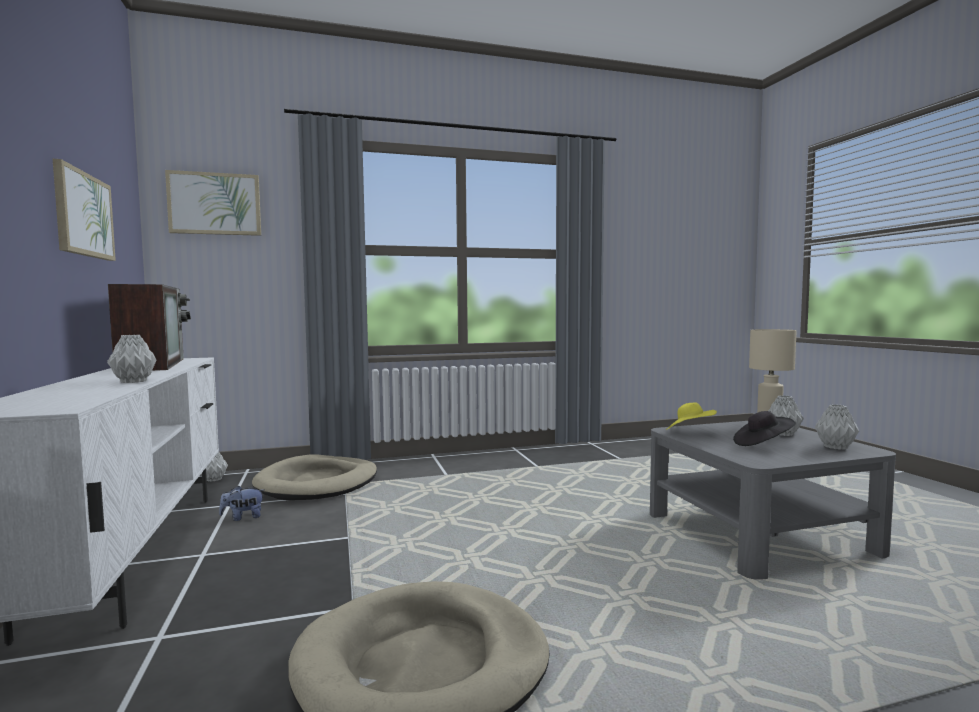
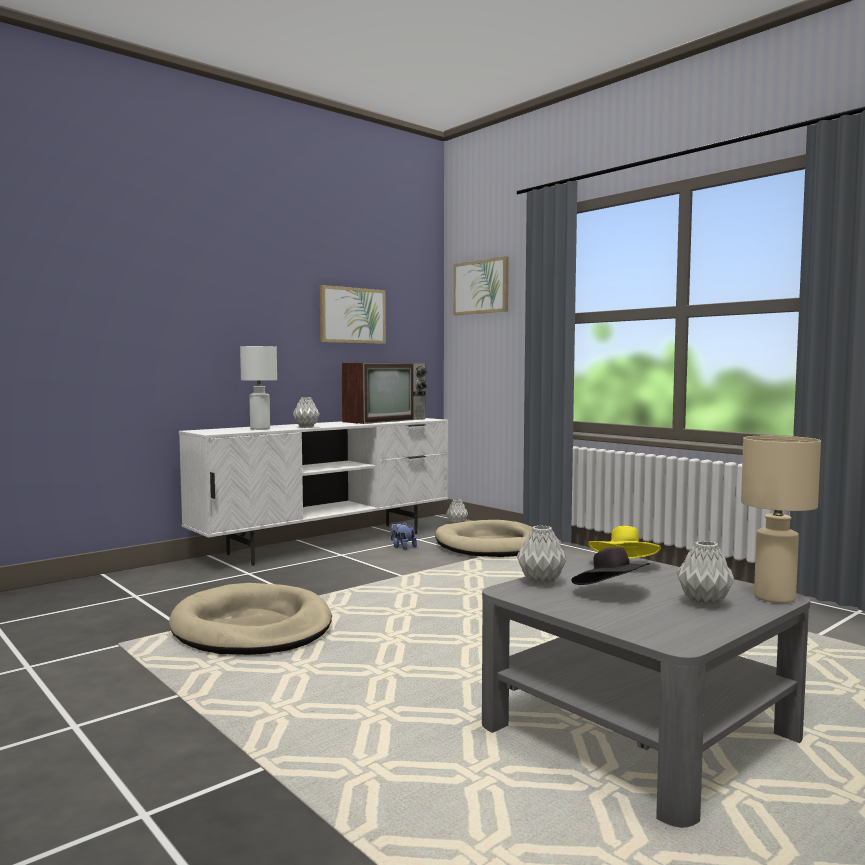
camera: 65 degrees right, 0 degrees up
grey vase [815,404,859,450] -> grey vase moved to [517,525,567,586]
none -> white table lamp [240,346,277,430]

